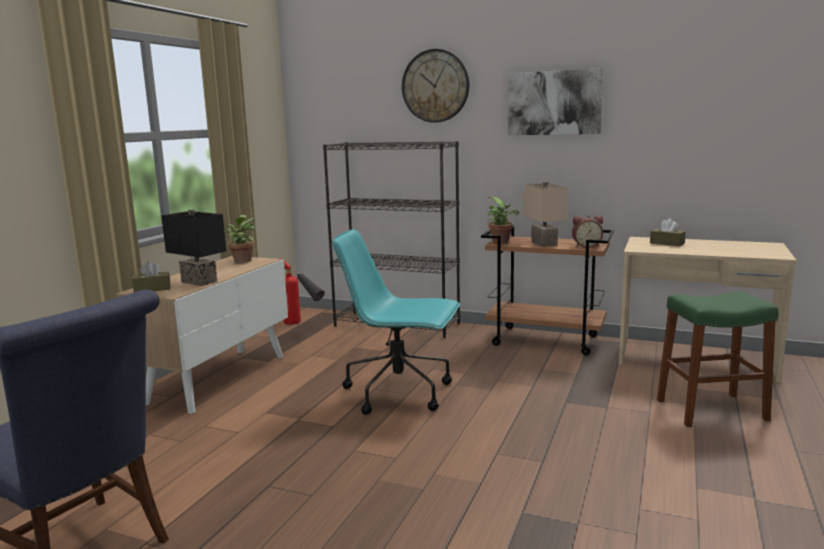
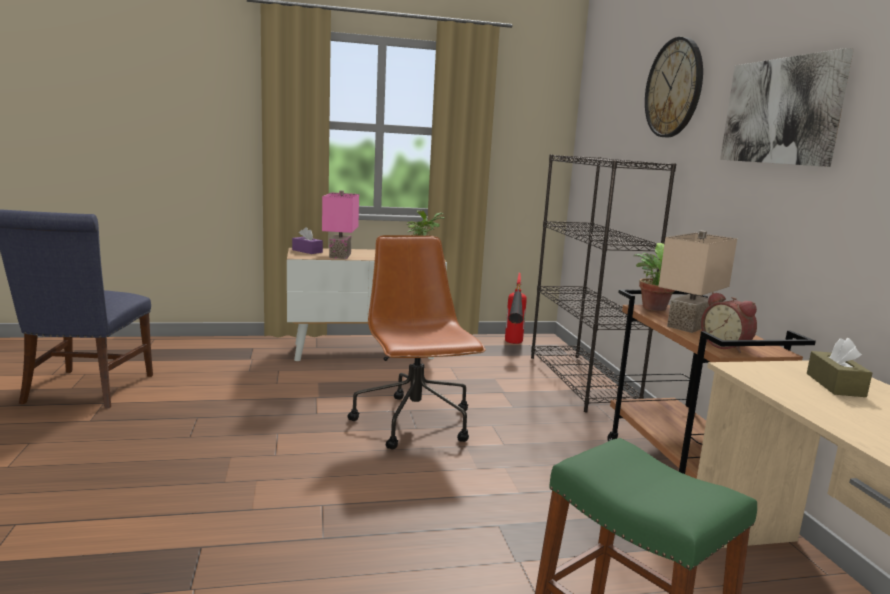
camera: 55 degrees right, 0 degrees up
brown tissue box [132,261,170,292] -> purple tissue box [292,227,323,254]
black table lamp [161,209,226,286] -> pink table lamp [322,190,359,259]
turquoise office chair [332,229,460,415] -> brown office chair [347,235,486,449]

